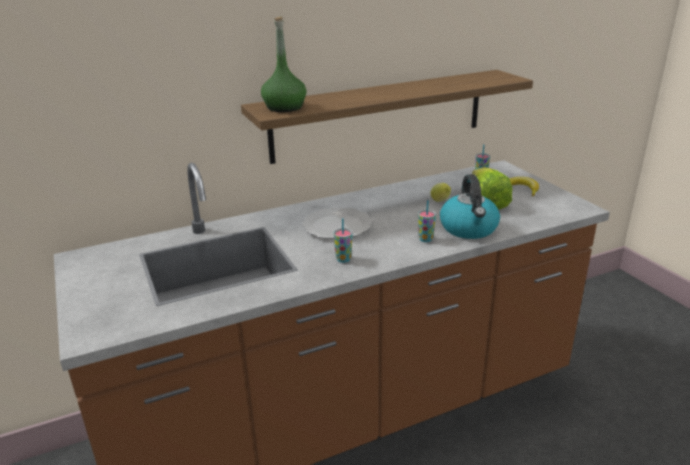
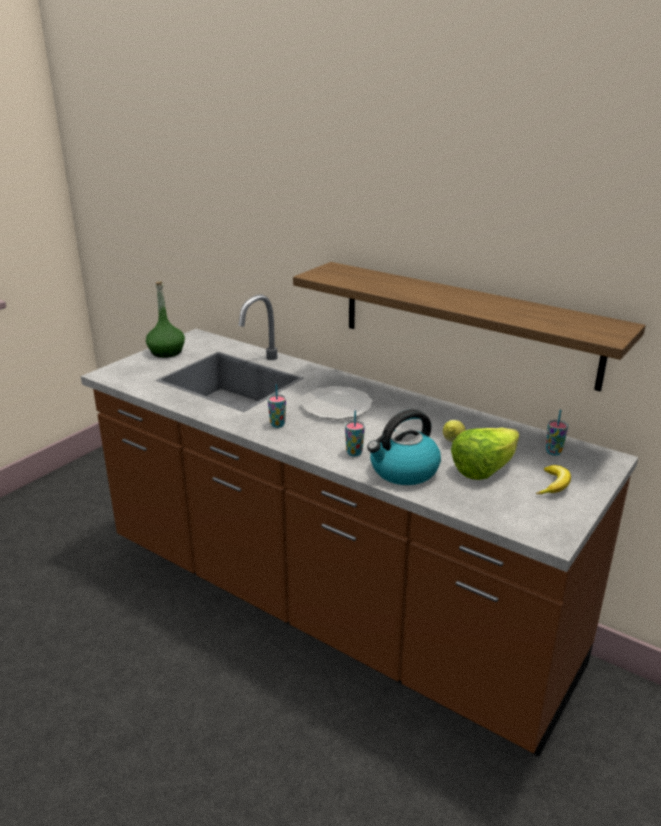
camera: 60 degrees right, 0 degrees up
green bottle [261,17,307,112] -> green bottle moved to [146,281,185,358]

